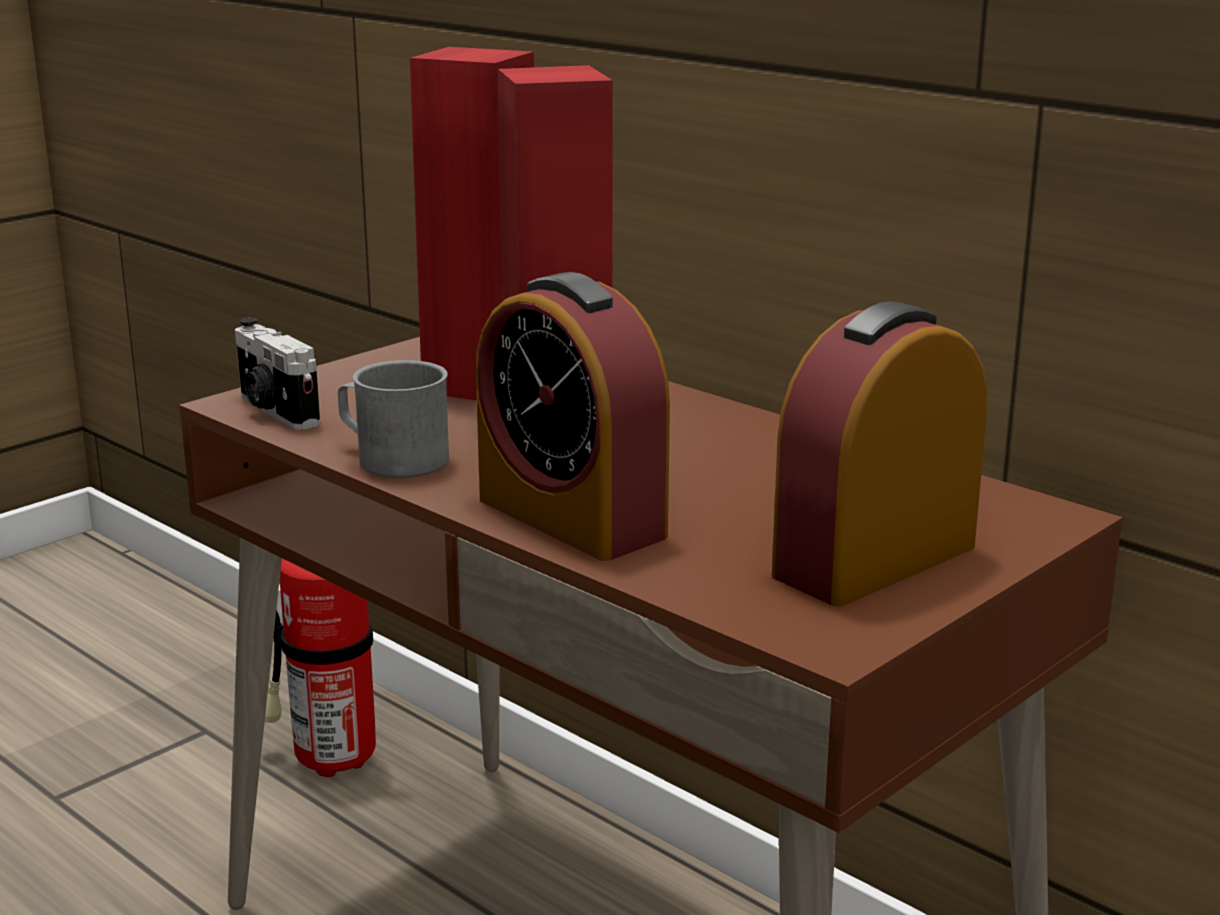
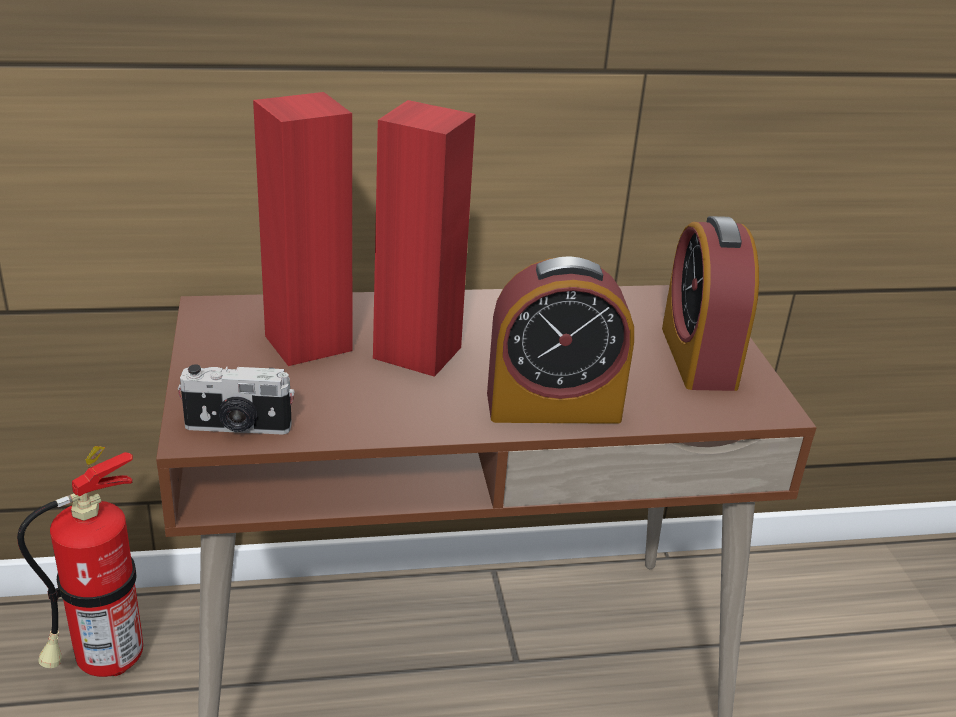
camera: 55 degrees left, 10 degrees up
grey mug [338,360,449,478] -> none

